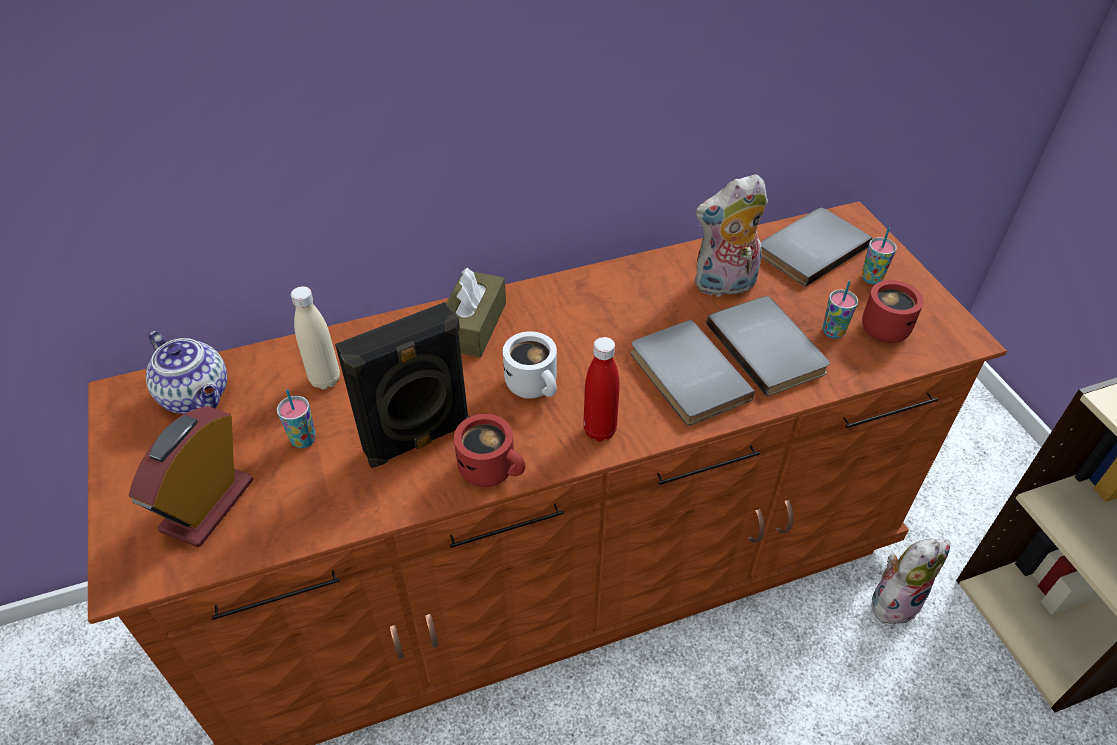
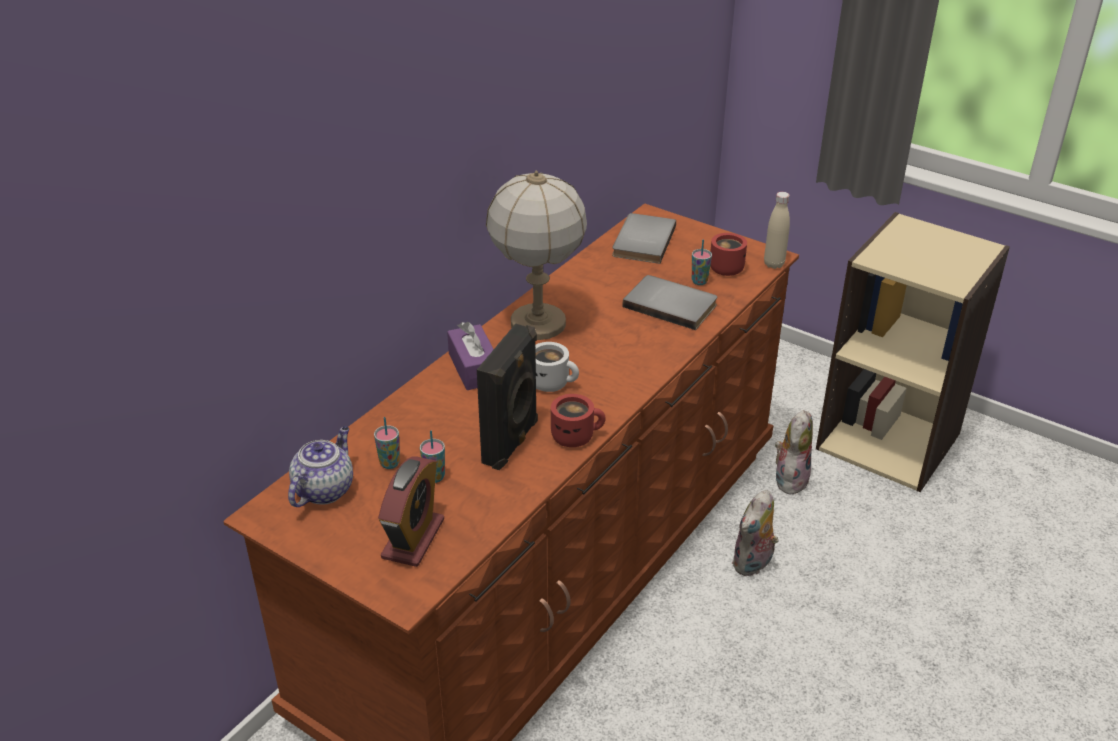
camera: 35 degrees left, 10 degrees down
alarm clock [129,406,253,547] -> alarm clock turned 150 degrees counterclockwise [378,456,444,567]
teapot [146,331,227,414] -> teapot turned 75 degrees counterclockwise [288,426,353,507]
beige bottle [291,286,340,389] -> beige bottle moved to [764,192,790,269]
brown tissue box [446,268,506,358] -> purple tissue box [447,322,494,390]
red bottle [583,337,620,441] -> none
grey book [631,319,755,426] -> none
plush toy [695,174,768,297] -> plush toy moved to [732,490,778,576]
cup [862,228,897,284] -> cup moved to [374,417,400,469]
none -> table lamp [486,170,587,340]

